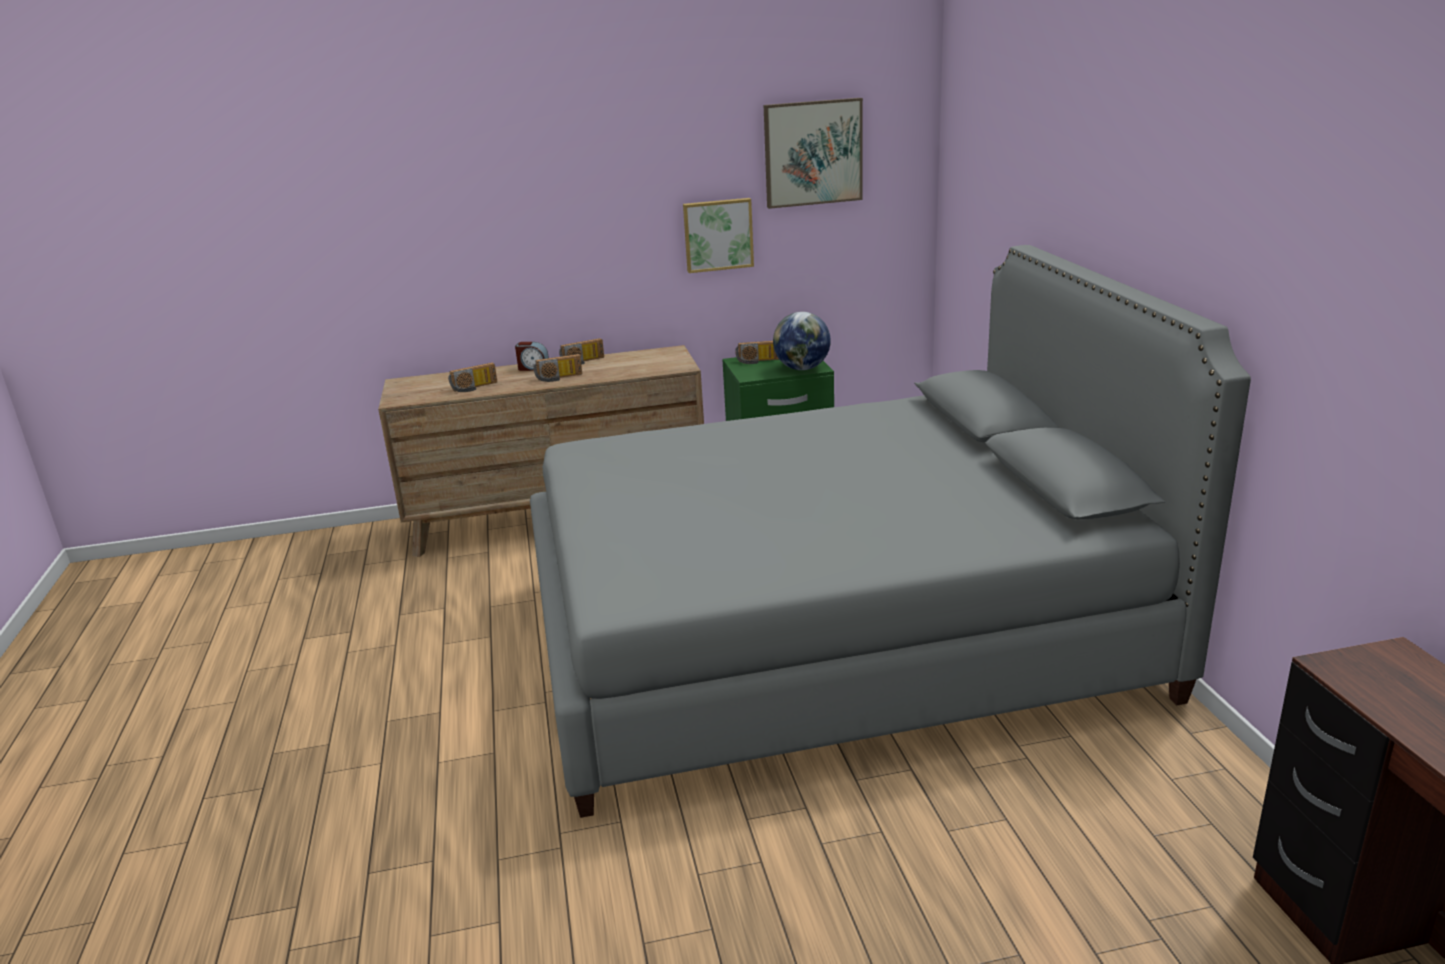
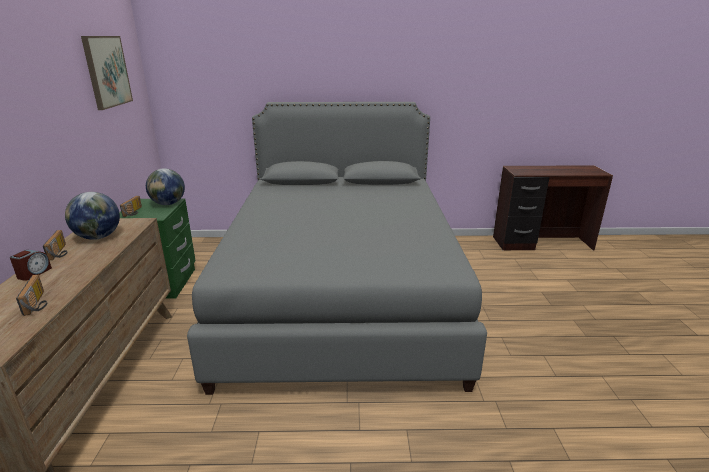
camera: 80 degrees left, 0 degrees up
radio [534,354,582,382] -> none
picture [683,198,754,273] -> none
none -> globe [65,192,120,240]

